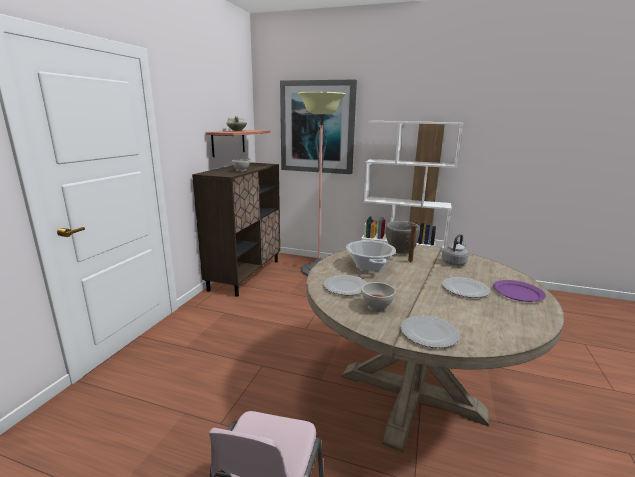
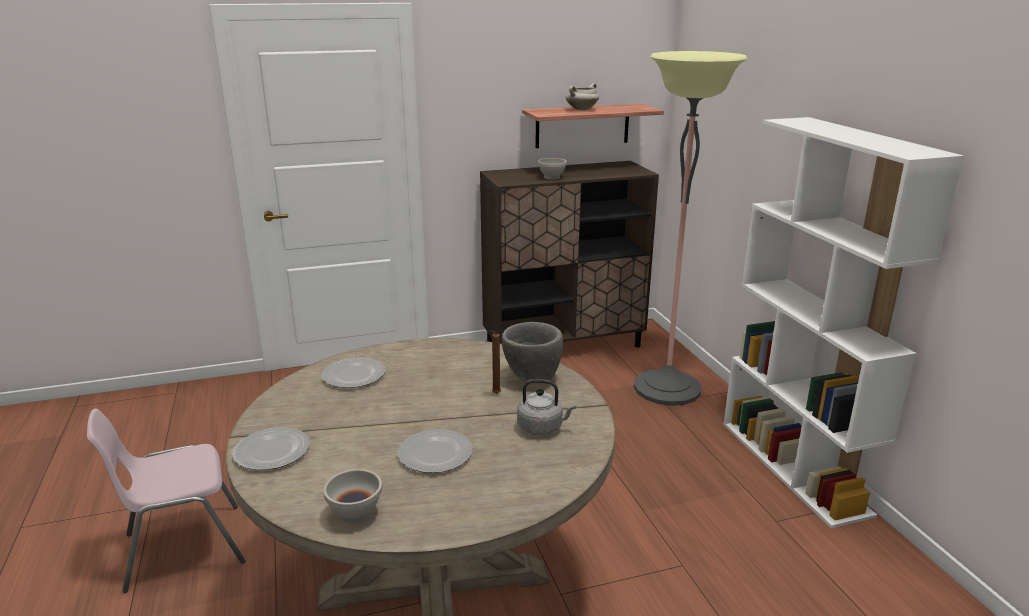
camera: 55 degrees right, 5 degrees up
picture [280,80,357,174] -> none
cooking pot [346,240,396,271] -> none
white bowl [361,282,396,312] -> white bowl moved to [323,469,382,524]
purple plate [493,280,546,302] -> none

